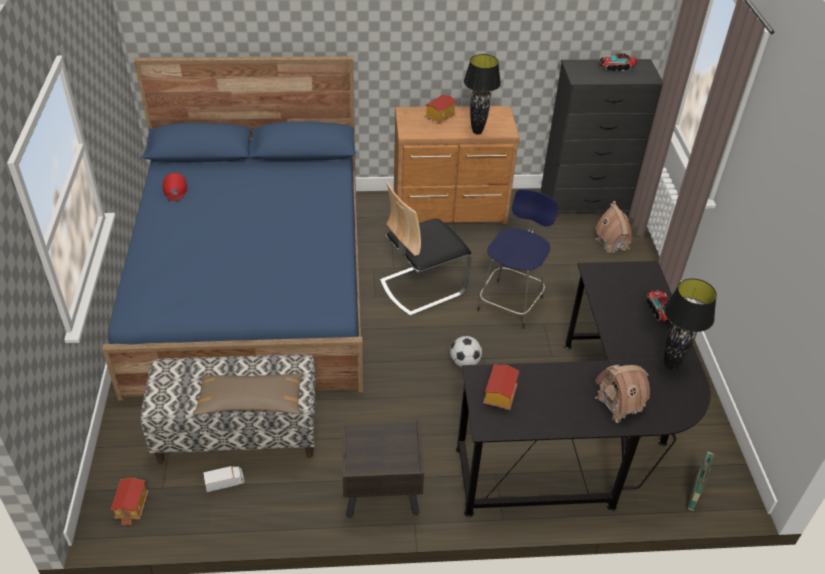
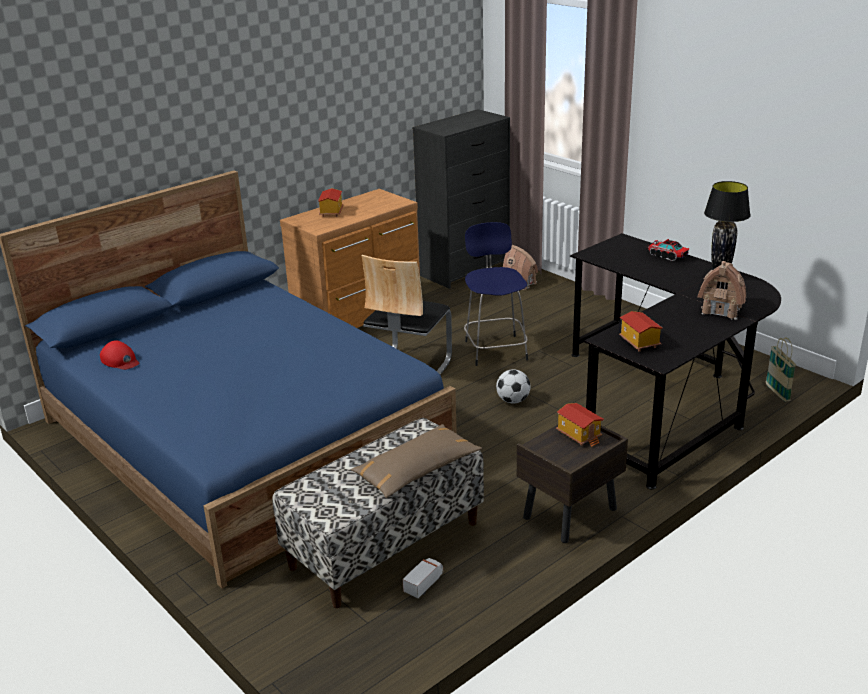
camera: 35 degrees left, 15 degrees down
toy house [111,478,149,525] -> toy house moved to [556,403,604,447]
black table lamp [464,54,501,135] -> none
toy truck [599,53,638,71] -> none

